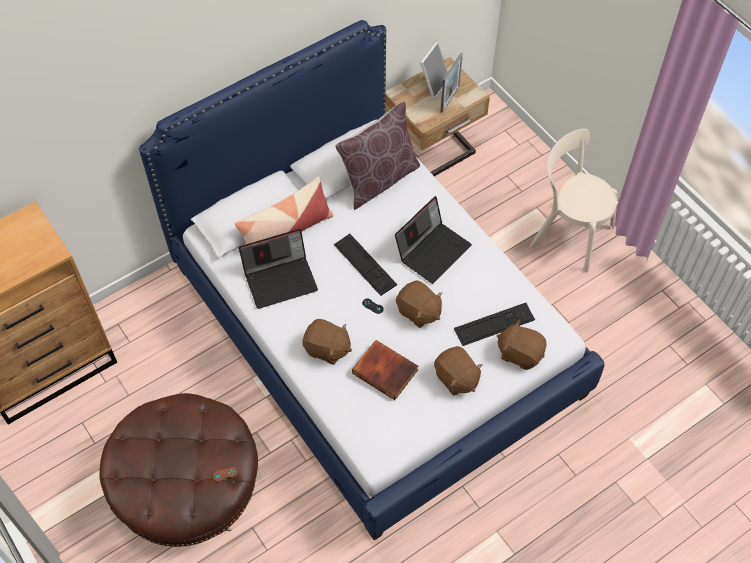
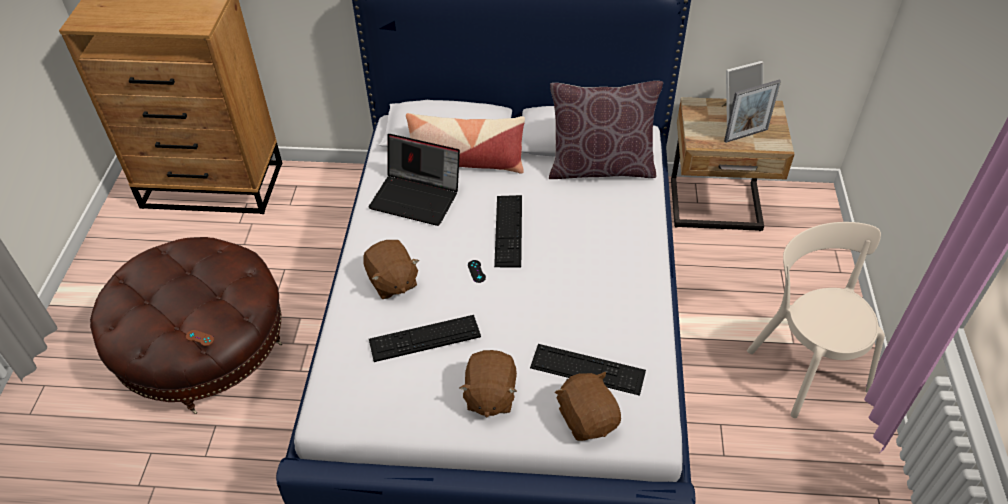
camera: 40 degrees right, 10 degrees down
book [352,340,419,400] -> keyboard [369,315,481,362]
laptop [395,196,472,284] -> none
brown plush toy [396,280,442,328] -> none

